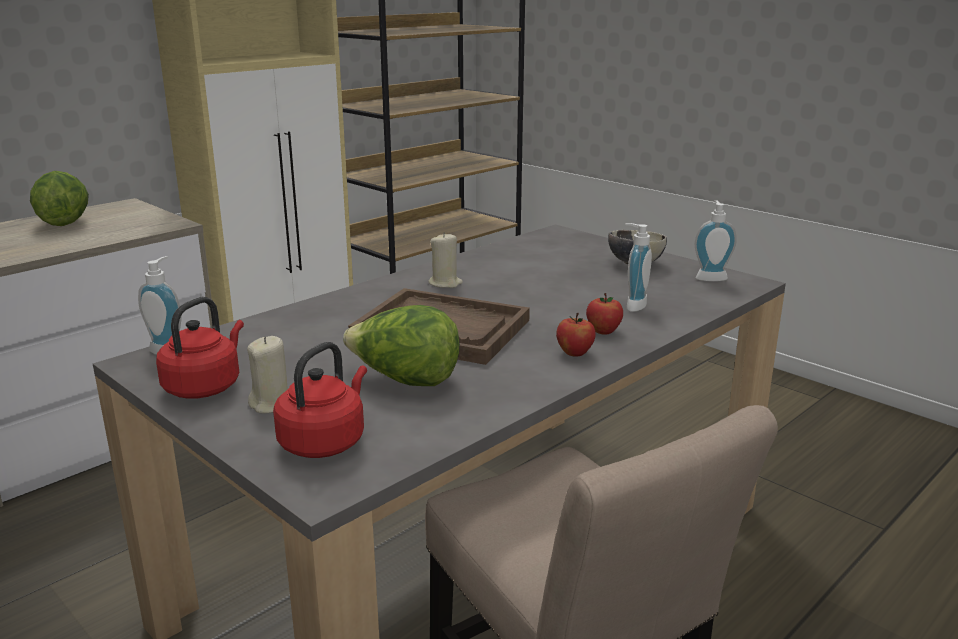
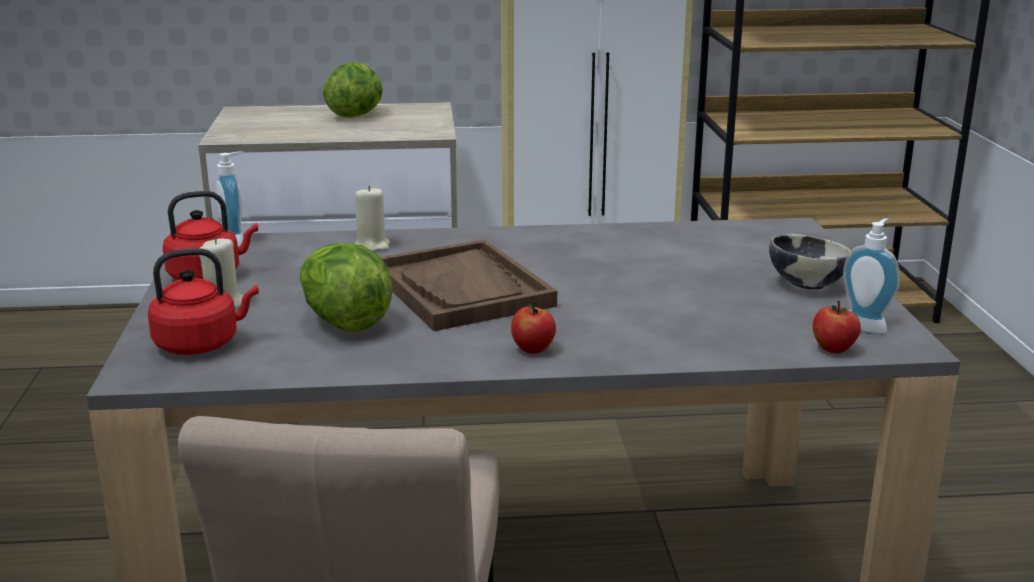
camera: 40 degrees right, 0 degrees up
beige candle [428,232,463,288] -> beige candle moved to [355,186,390,251]
apple [586,293,623,335] -> apple moved to [813,301,861,353]
soap dispenser [625,223,652,312] -> none

